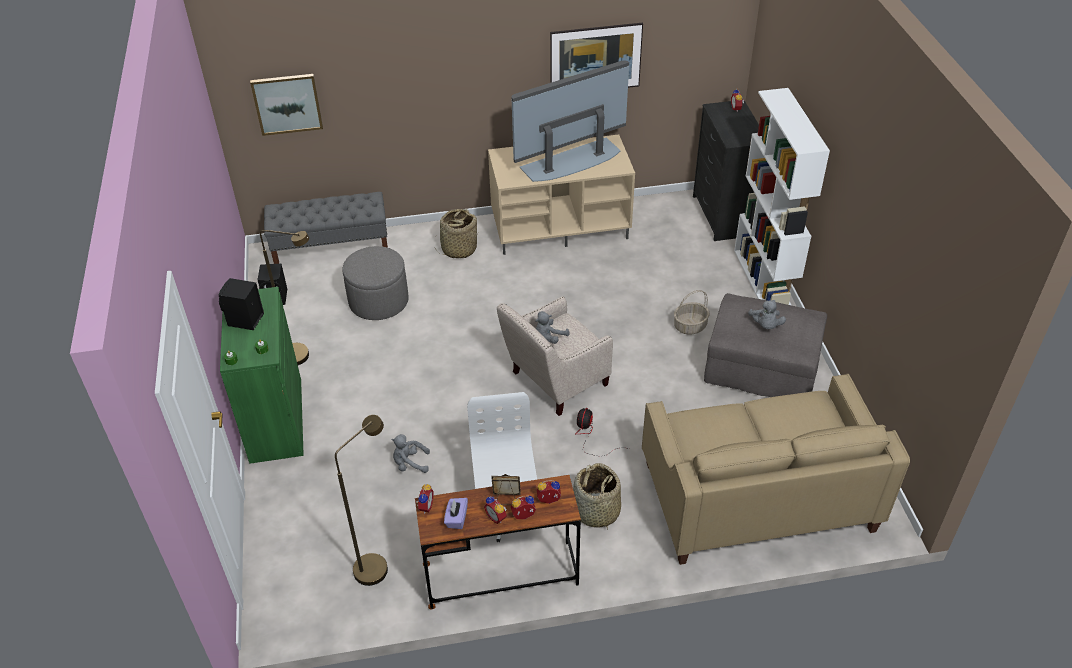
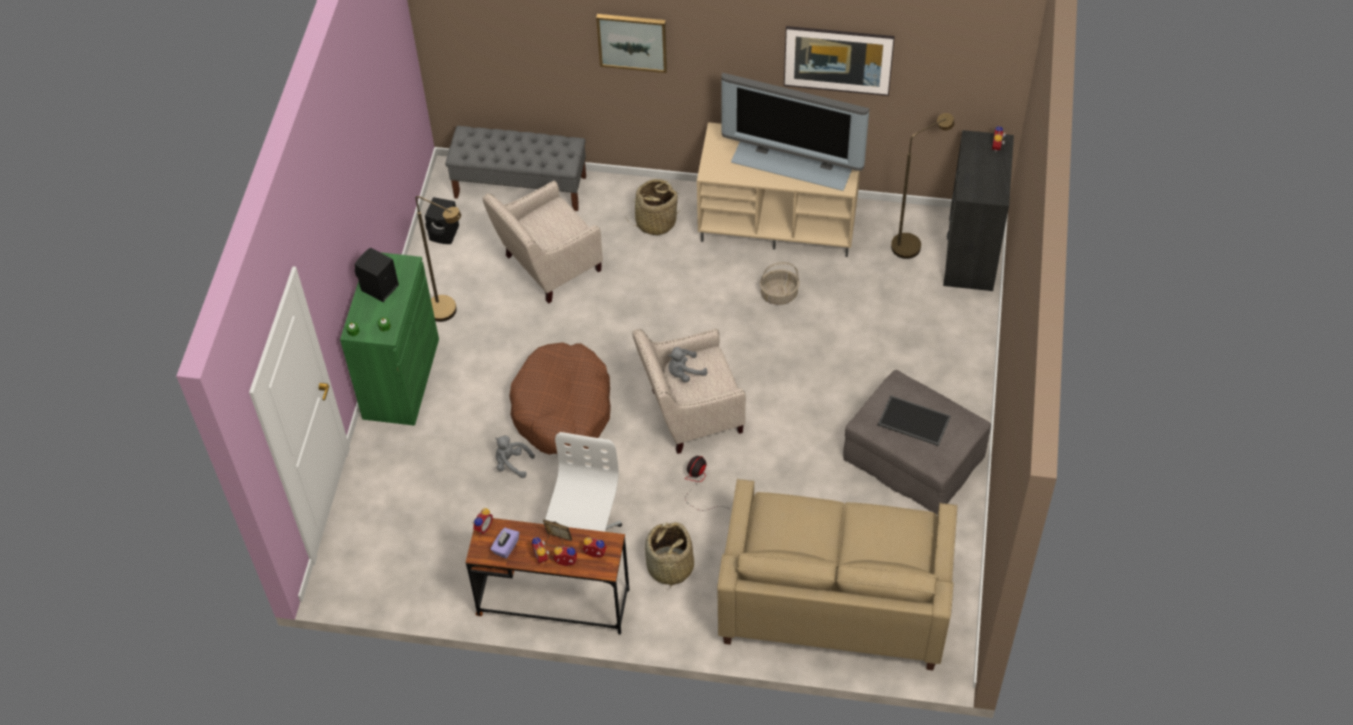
camera: 20 degrees right, 10 degrees up
picture [250,74,323,136] -> picture moved to [596,14,667,73]
brown floor lamp [335,415,388,586] -> brown floor lamp moved to [891,113,955,259]
grey ottoman [342,246,409,320] -> beige armchair [482,181,603,304]
television [511,60,629,182] -> television turned 150 degrees counterclockwise [721,73,869,191]
basket [674,290,710,335] -> basket moved to [760,262,800,305]
white bookcase [734,88,830,305] -> none
grey plush toy [748,300,786,329] -> tray [878,396,951,446]
none -> brown dog bed [509,342,611,455]

